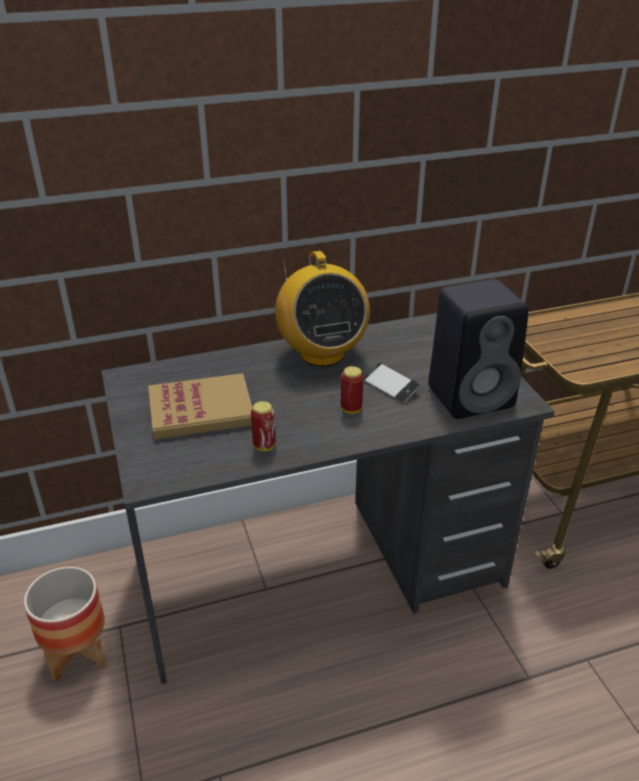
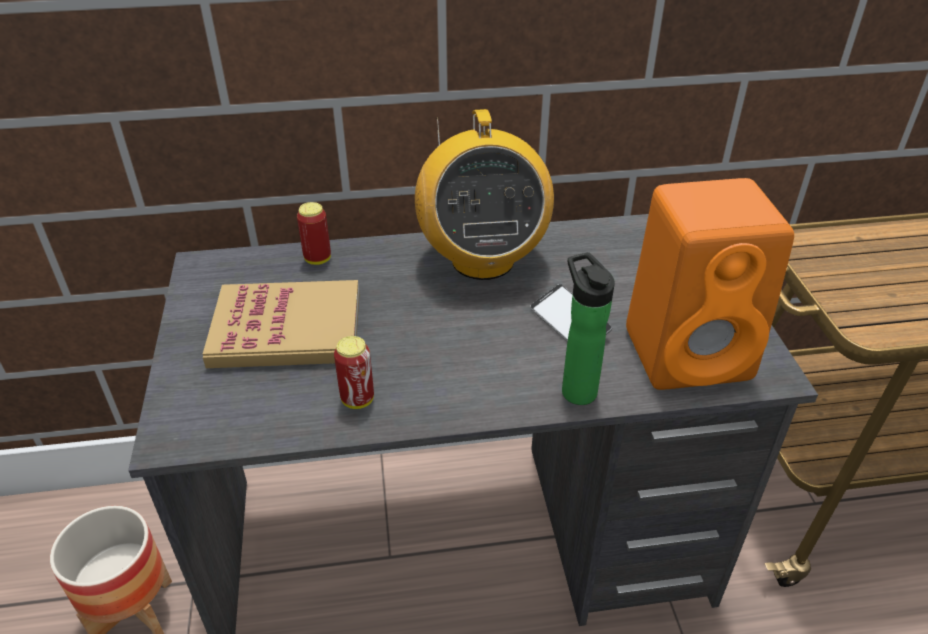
camera: 10 degrees right, 5 degrees up
can [341,366,363,414] -> can moved to [297,202,331,265]
black speaker [428,279,529,419] -> orange speaker [626,178,794,390]
none -> bottle [562,252,615,405]

